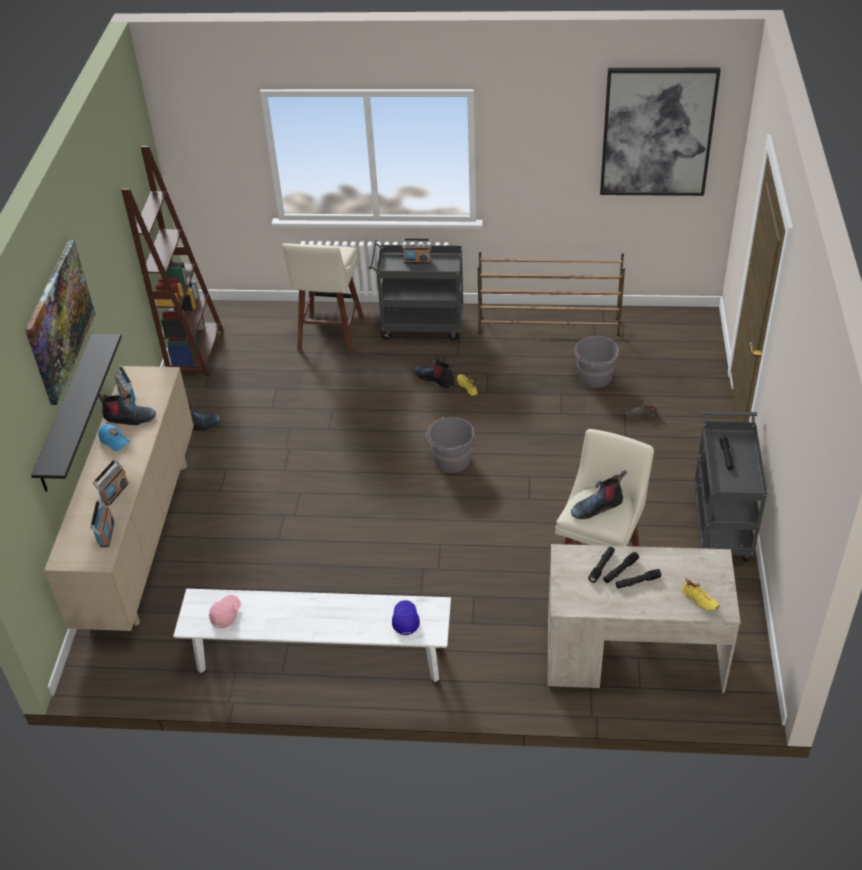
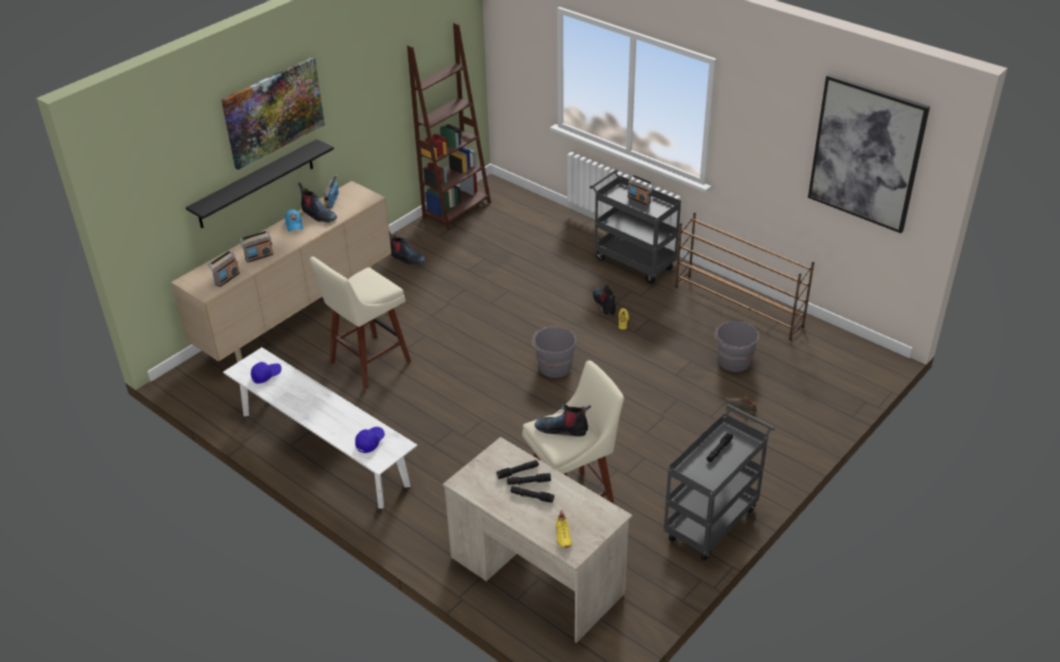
camera: 35 degrees right, 5 degrees down
pink cap [209,595,241,628] -> blue cap [251,362,282,384]
beige stool [282,243,364,355] -> beige stool moved to [310,257,411,390]

